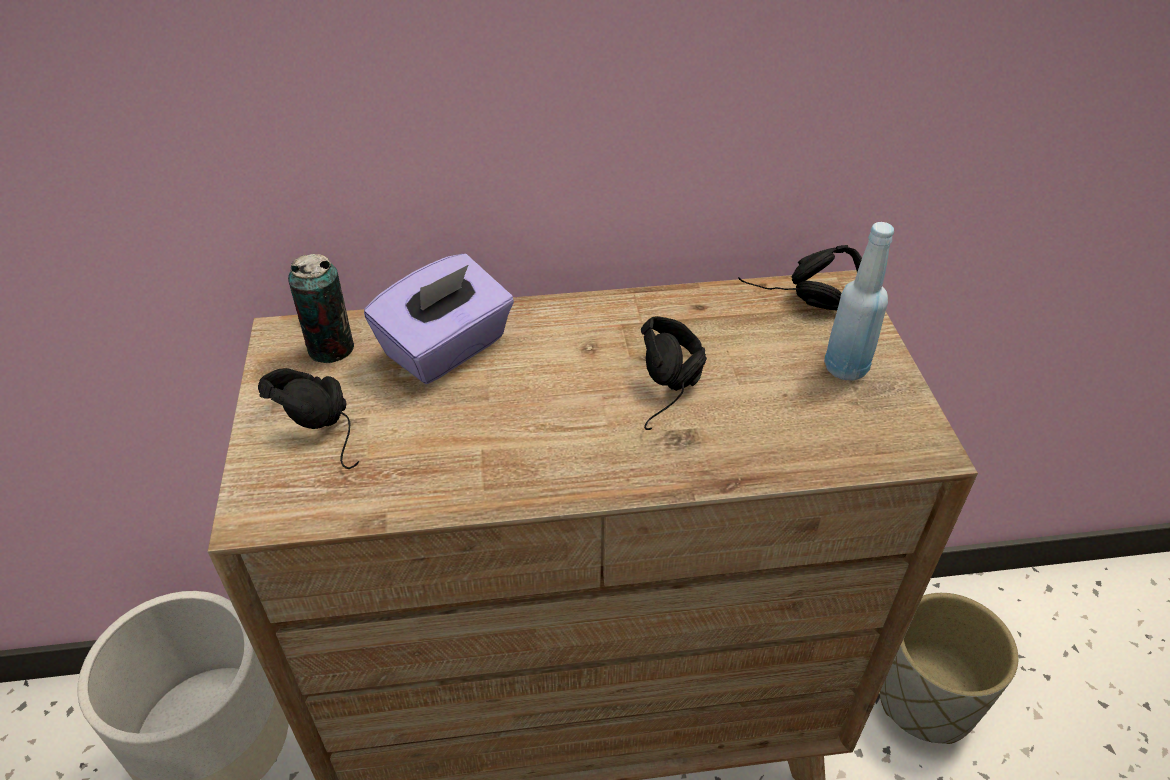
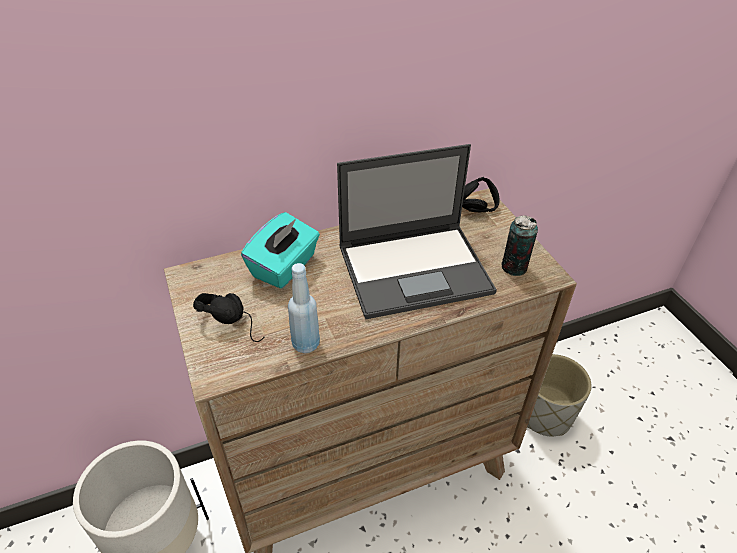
camera: 15 degrees left, 0 degrees up
can [288,254,354,363] -> can moved to [501,215,538,276]
purple tissue box [364,254,514,384] -> turquoise tissue box [241,212,320,289]
black headphones [641,316,707,430] -> laptop [337,144,497,319]
blue bottle [824,222,894,381] -> blue bottle moved to [288,263,320,353]

